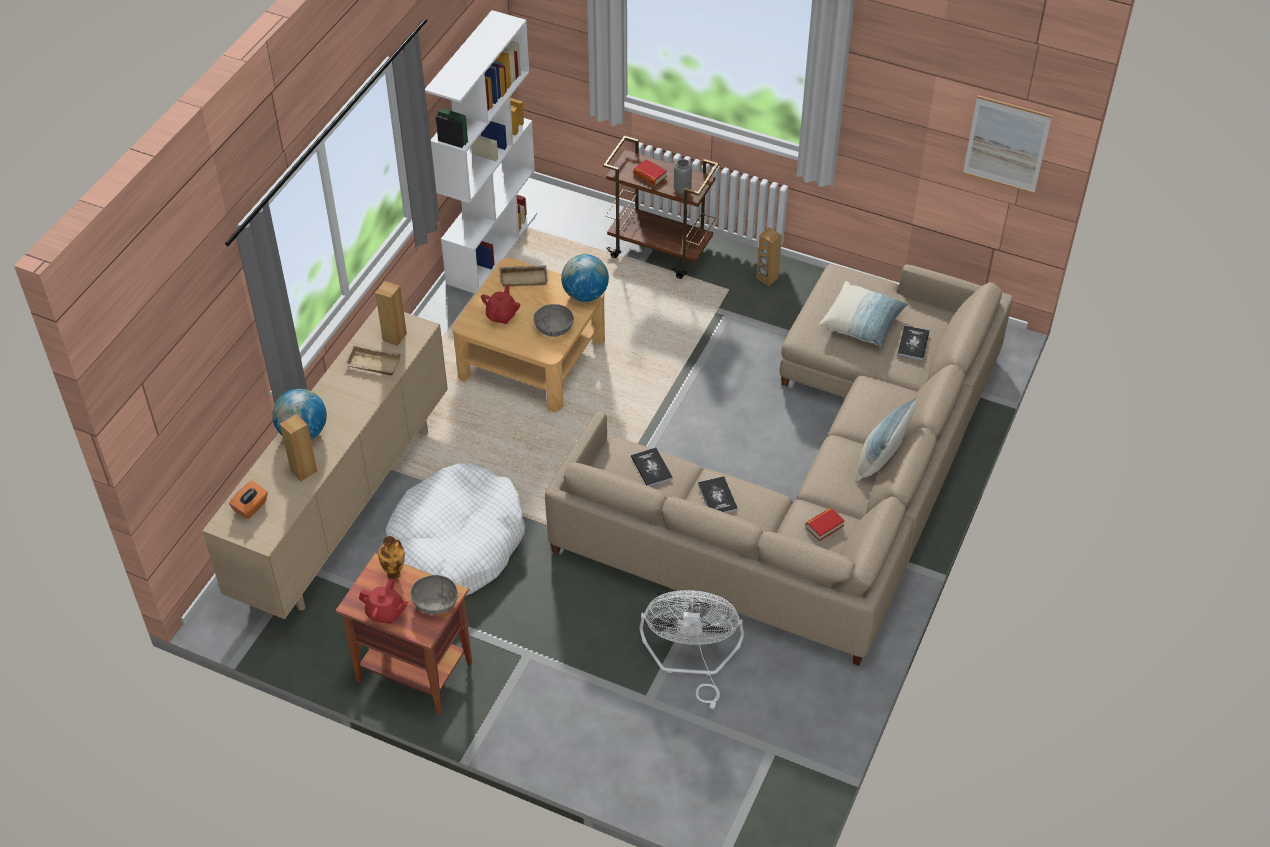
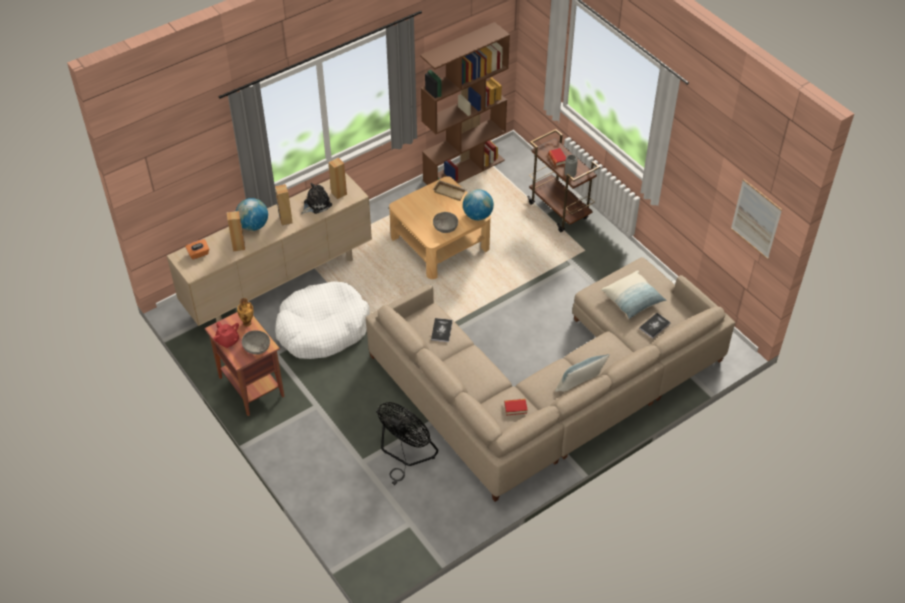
camera: 30 degrees right, 0 degrees up
beige tray [344,346,402,375] -> plush toy [301,183,332,214]
white bookcase [425,10,537,293] -> brown bookcase [420,22,510,185]
red teapot [481,285,520,324] -> none
white fan [639,590,744,710] -> black fan [376,402,438,485]
book [698,476,738,513] -> none
brown speaker [756,227,782,286] -> brown speaker moved to [275,184,293,226]

